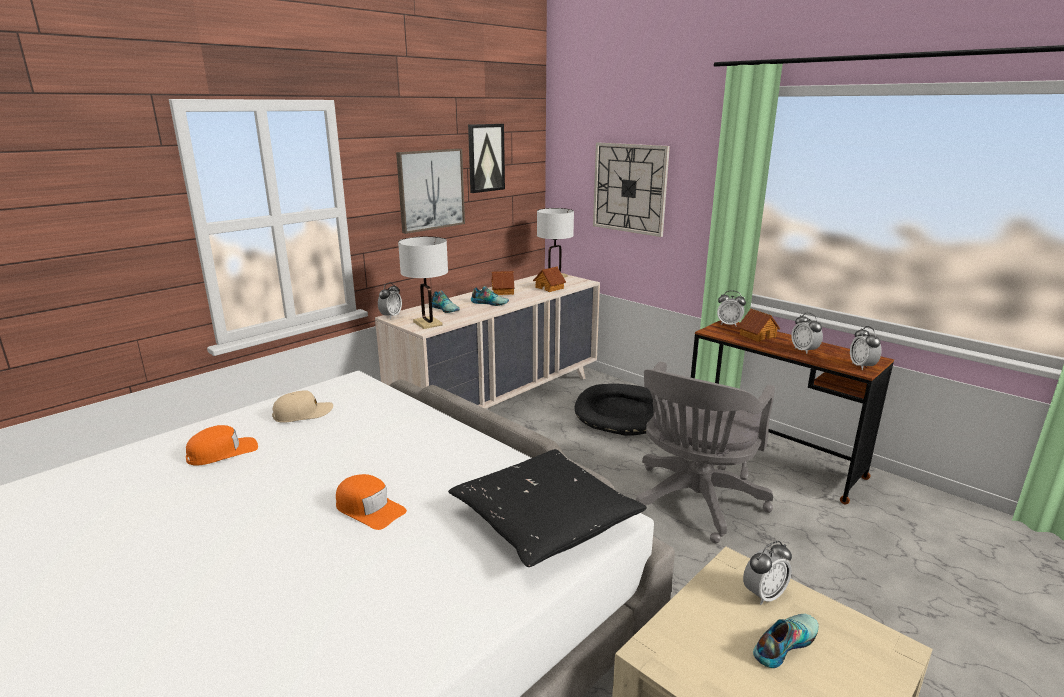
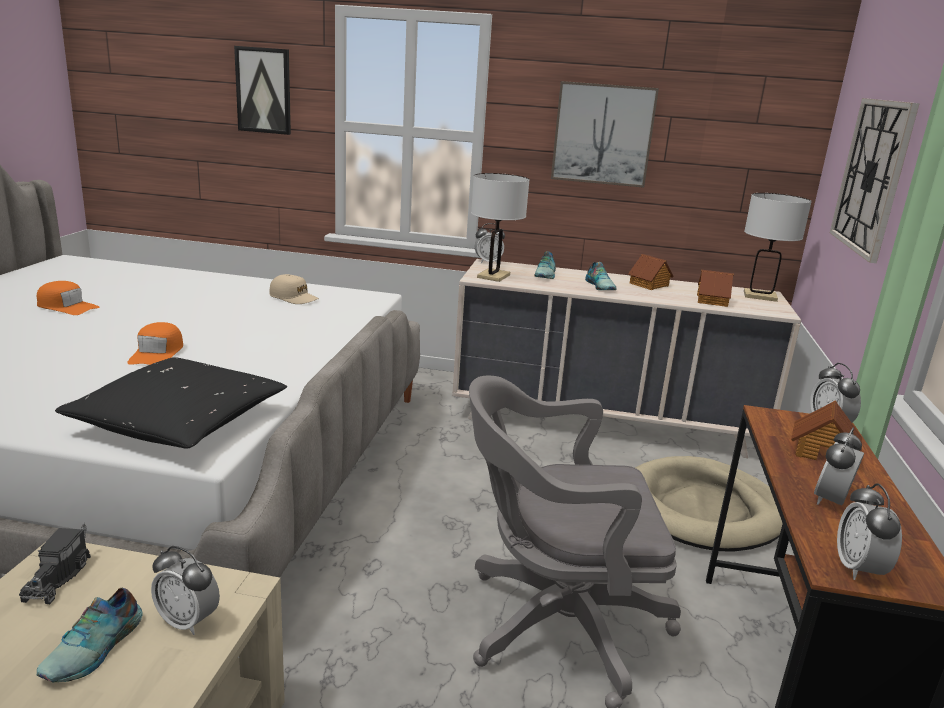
camera: 55 degrees right, 0 degrees up
orange cap [186,425,258,466] -> orange cap moved to [37,281,100,315]
picture [468,124,505,193] -> picture moved to [234,46,291,135]
black dog bed [575,384,653,436] -> beige dog bed [635,456,783,552]
shoe [753,614,819,668] -> shoe turned 90 degrees clockwise [36,588,143,682]
alarm clock [850,326,882,370] -> alarm clock turned 45 degrees counterclockwise [837,483,902,580]
none -> toy truck [19,523,91,604]

